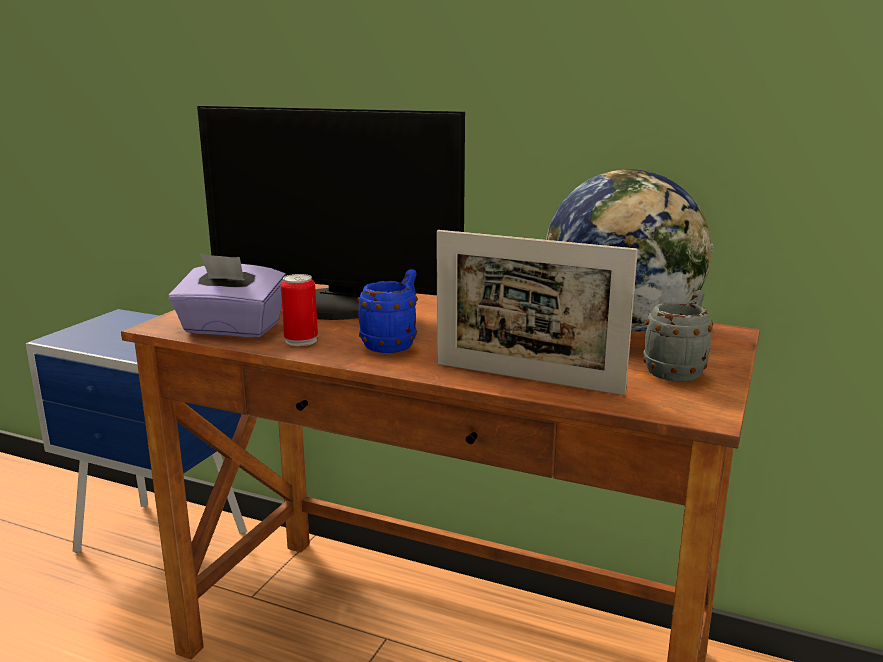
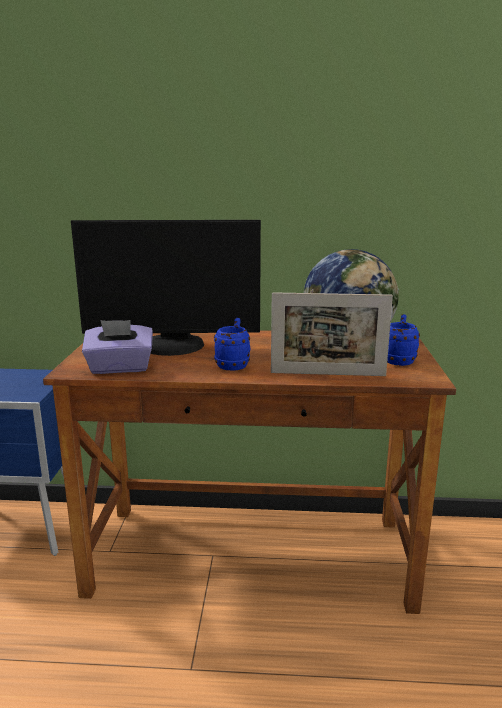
camera: 20 degrees left, 0 degrees up
can [281,274,318,346] -> none
grey mug [643,290,713,382] -> blue mug [387,314,420,366]

